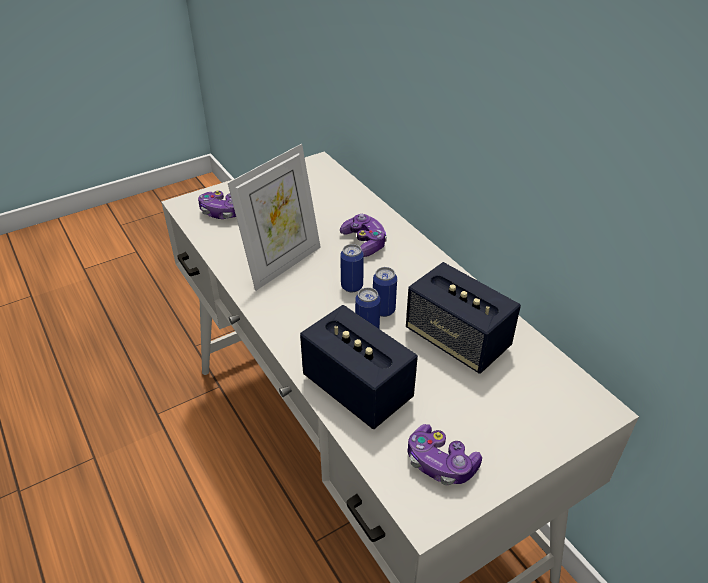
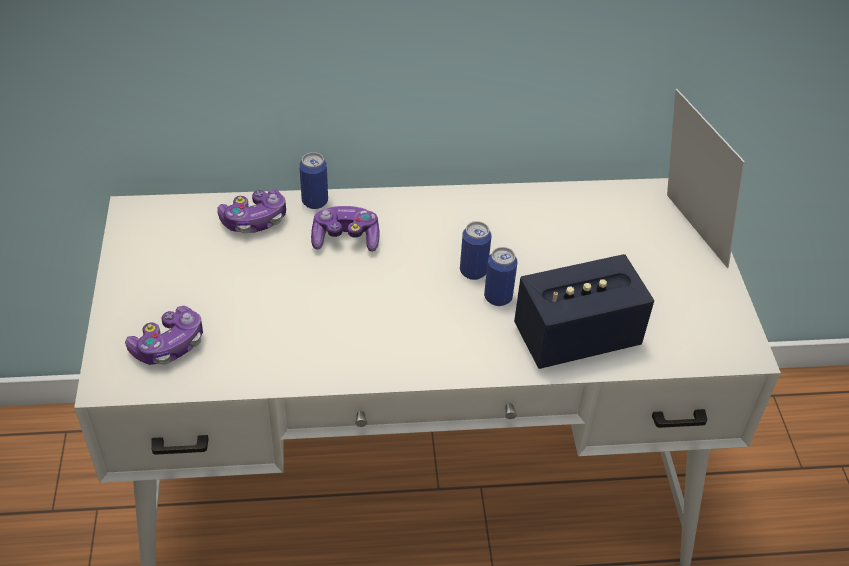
camera: 65 degrees left, 5 degrees up
picture frame [228,144,321,291] -> picture frame moved to [667,89,745,268]
can [340,244,364,292] -> can moved to [299,152,328,209]
speaker [406,262,521,374] -> none
game controller [408,424,482,485] -> game controller moved to [217,189,286,234]

